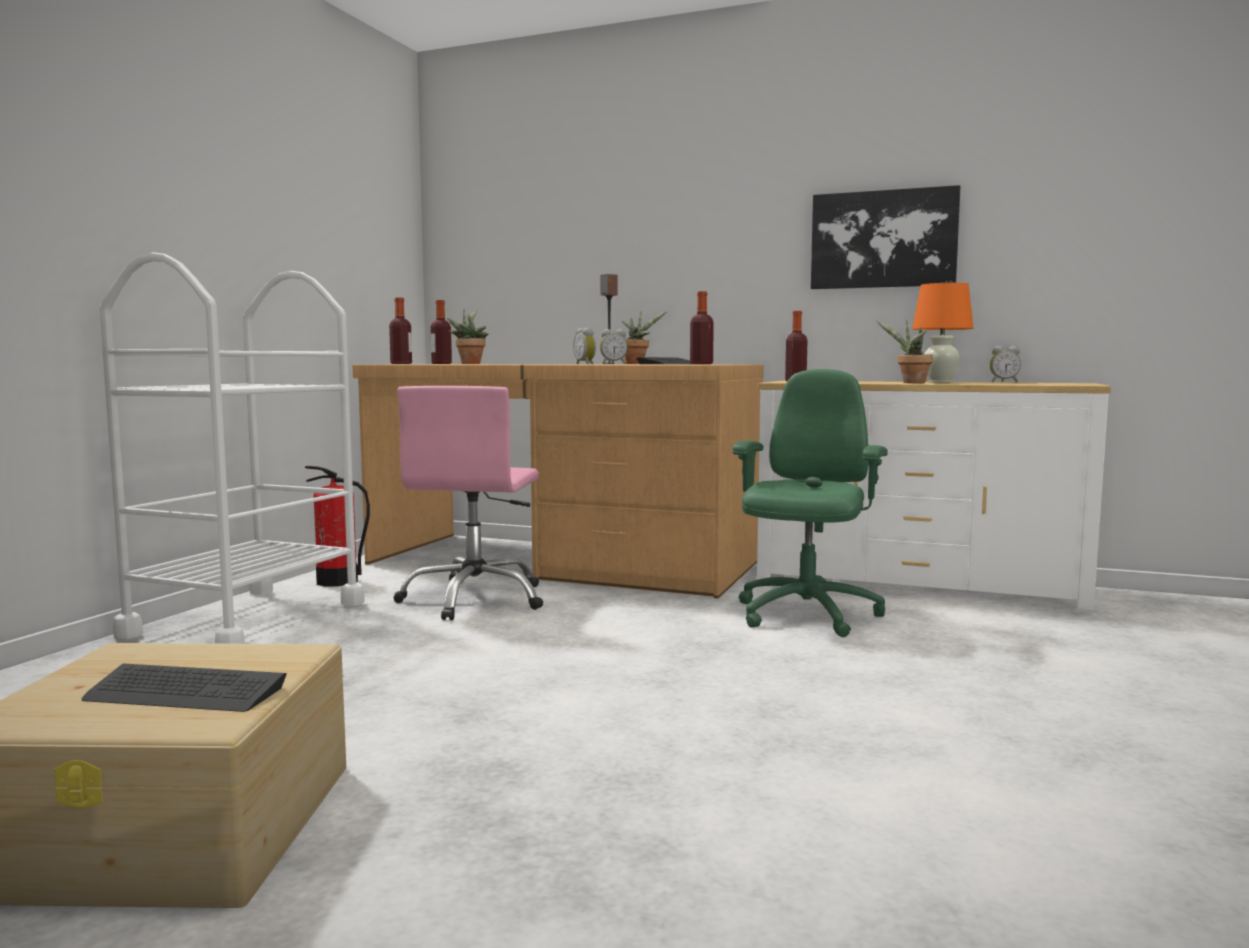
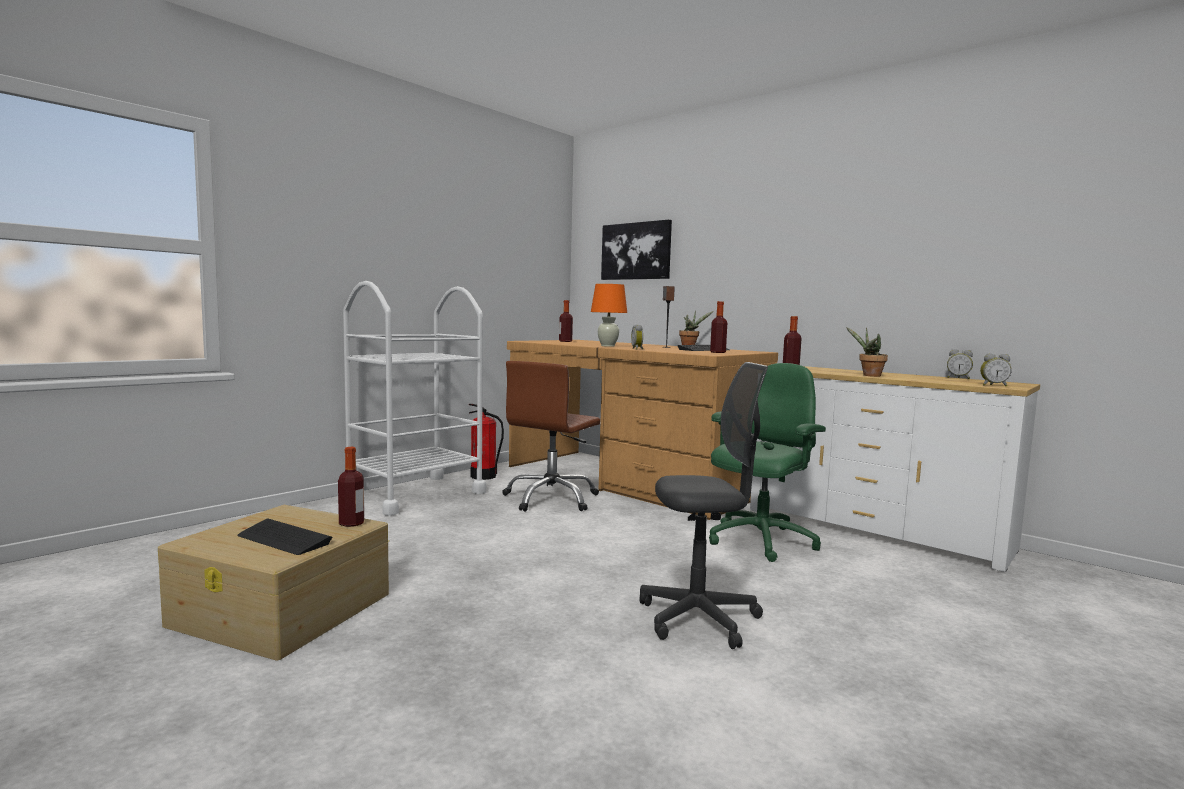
camera: 20 degrees right, 0 degrees up
bottle [389,297,412,364] -> bottle moved to [338,447,364,527]
pink office chair [393,386,543,620] -> brown office chair [502,361,600,512]
potted plant [447,309,489,364] -> none
alarm clock [600,329,628,364] -> alarm clock moved to [980,353,1012,387]
picture [811,185,960,289] -> picture moved to [601,220,672,280]
orange table lamp [912,283,974,383] -> orange table lamp moved to [591,284,627,347]
none -> grey office chair [639,362,768,649]

